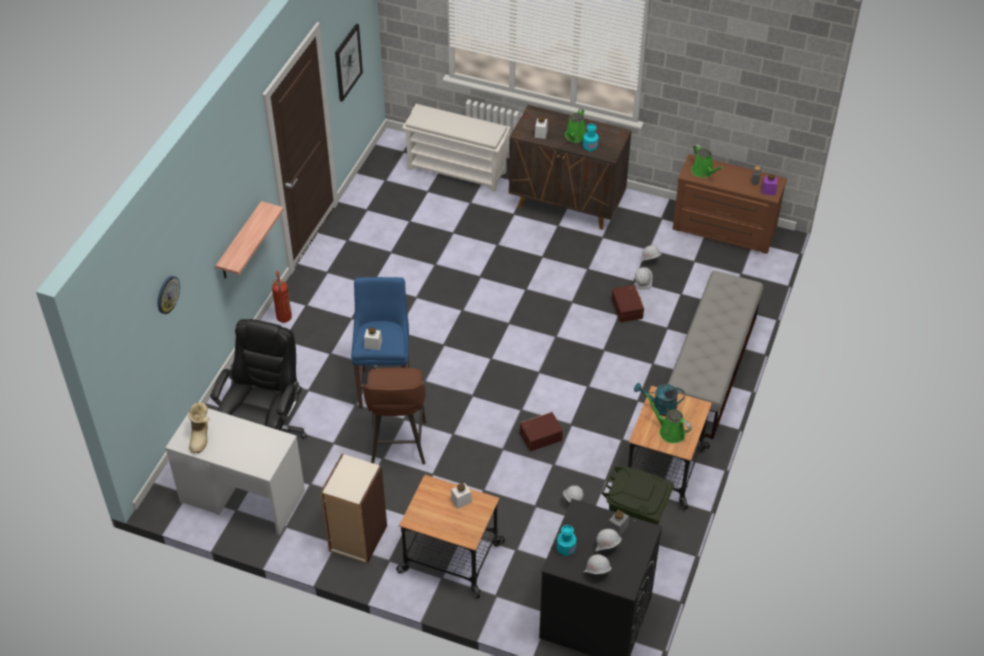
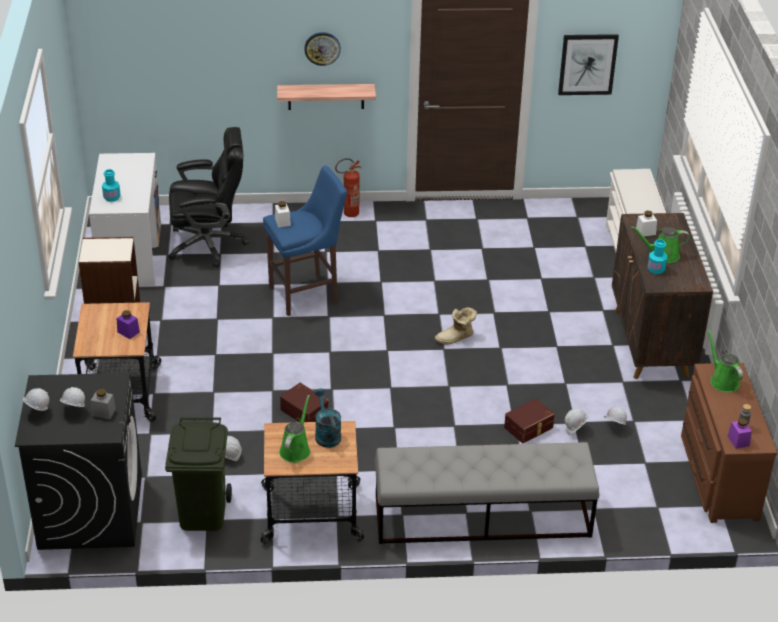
camera: 65 degrees right, 10 degrees down
wall clock [158,276,180,314] -> wall clock moved to [304,32,341,66]
boot [188,402,209,453] -> boot moved to [435,307,477,345]
brown stool [363,368,426,465] -> none
white jar [451,483,472,509] -> purple jar [117,310,140,339]
turquoise bottle [557,525,577,556] -> turquoise bottle moved to [102,169,120,202]
green watering can [691,144,724,178] -> green watering can turned 120 degrees clockwise [708,329,743,392]

